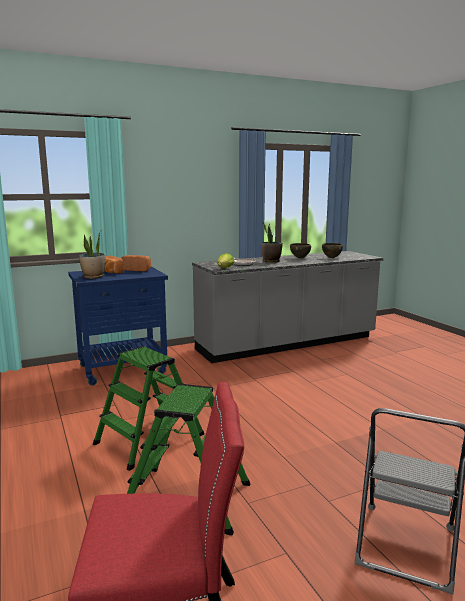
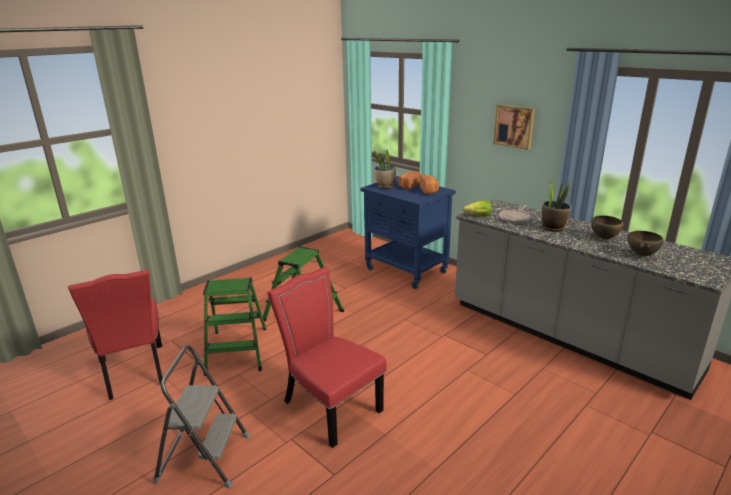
camera: 70 degrees right, 10 degrees up
none -> red chair [267,267,387,448]
none -> picture [493,105,535,150]

